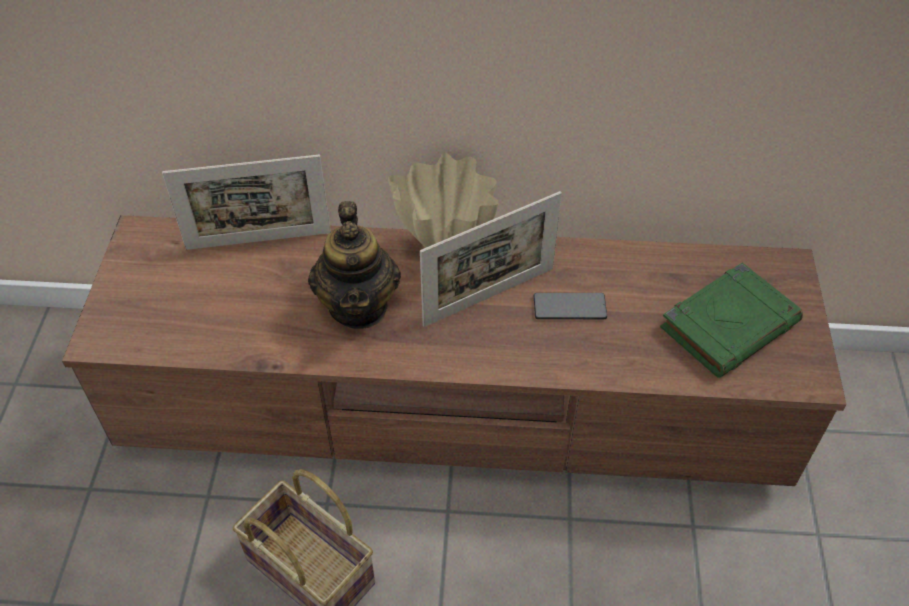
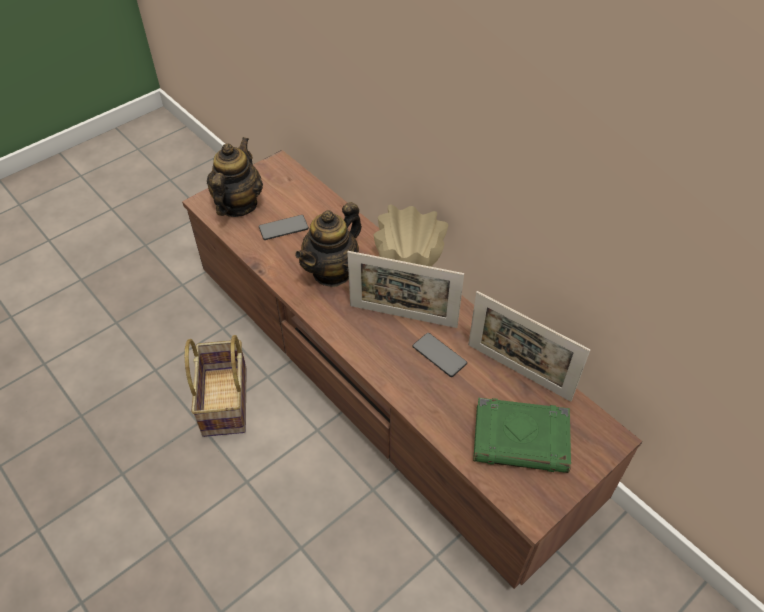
camera: 45 degrees right, 0 degrees up
picture frame [162,155,331,250] -> picture frame moved to [468,291,590,402]
none -> teapot [207,137,263,217]
none -> phone [259,215,309,240]

